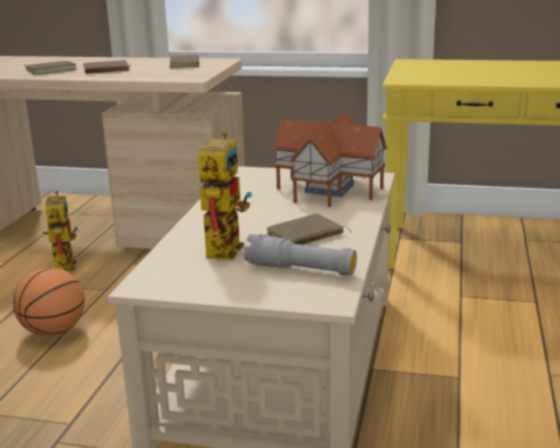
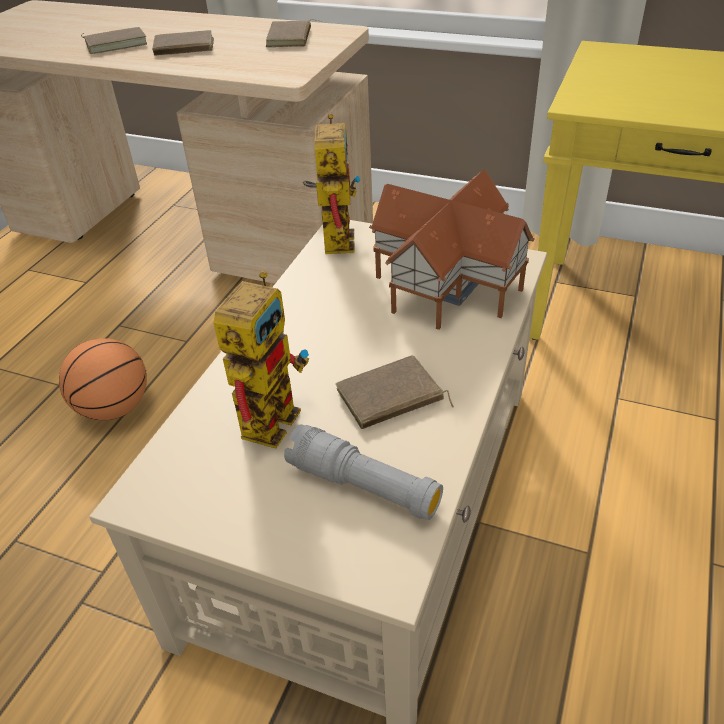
camera: 10 degrees right, 20 degrees up
toy robot [42,191,78,272] -> toy robot moved to [303,113,361,254]

